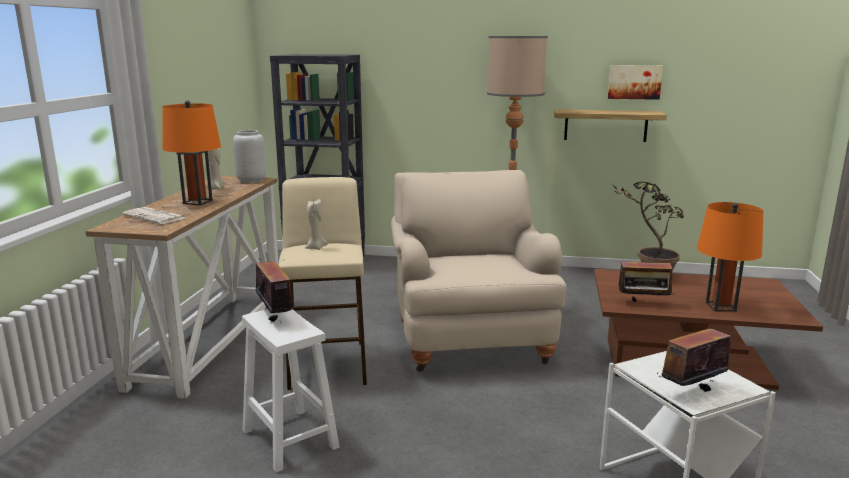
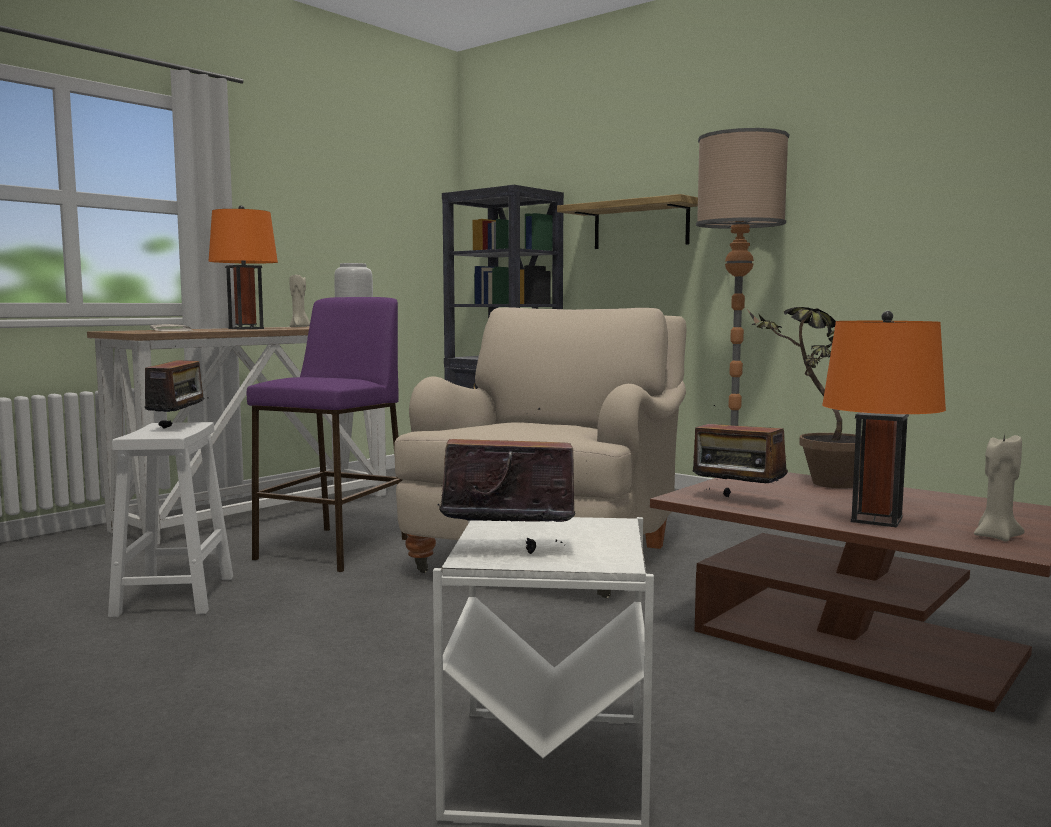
camera: 30 degrees right, 10 degrees down
beige stool [279,177,367,390] -> purple stool [247,297,408,572]
beige candle [305,199,328,250] -> beige candle moved to [974,433,1024,542]
shelf [554,109,667,142] -> shelf moved to [557,194,698,249]
picture [608,65,663,100] -> none

